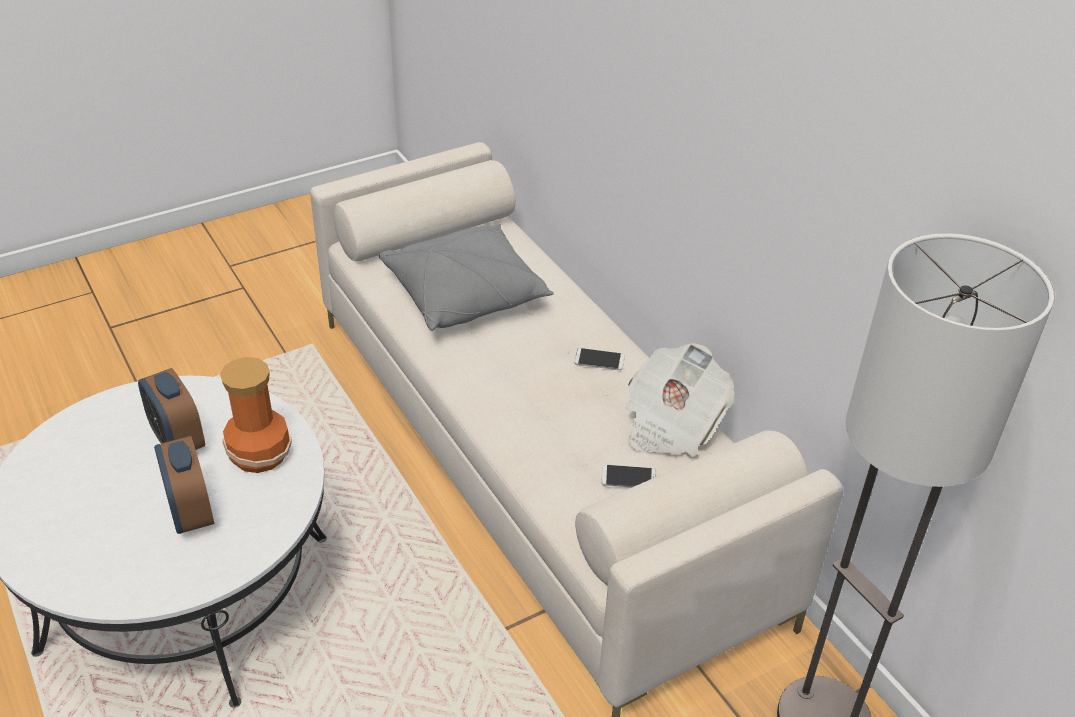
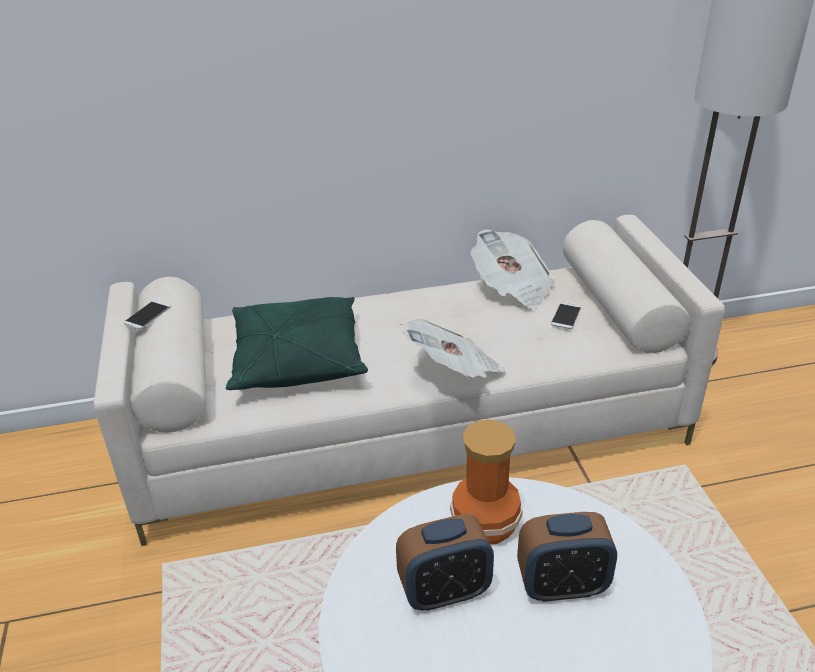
camera: 70 degrees left, 5 degrees down
grey pillow [379,224,554,331] -> green pillow [226,297,368,390]
phone [574,348,625,370] -> phone moved to [123,300,171,329]
none -> newspaper [403,319,505,378]

